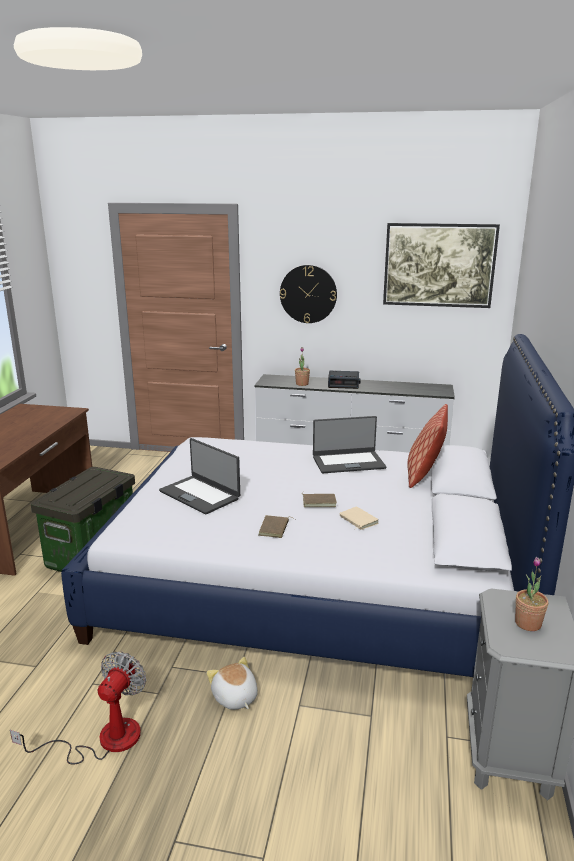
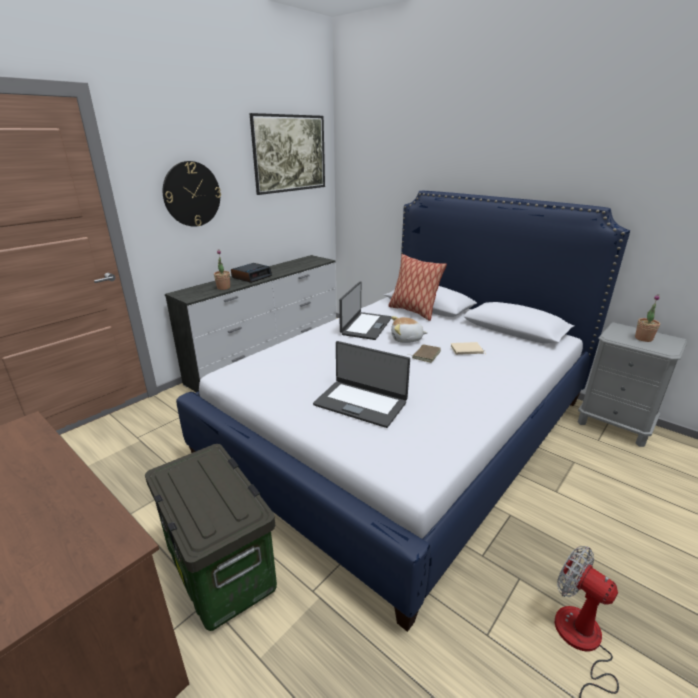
camera: 60 degrees left, 5 degrees up
laptop [159,438,240,515] -> laptop turned 45 degrees clockwise [313,341,410,428]
plush toy [207,657,258,710] -> plush toy moved to [391,316,428,343]
brown book [258,515,295,538] -> none

